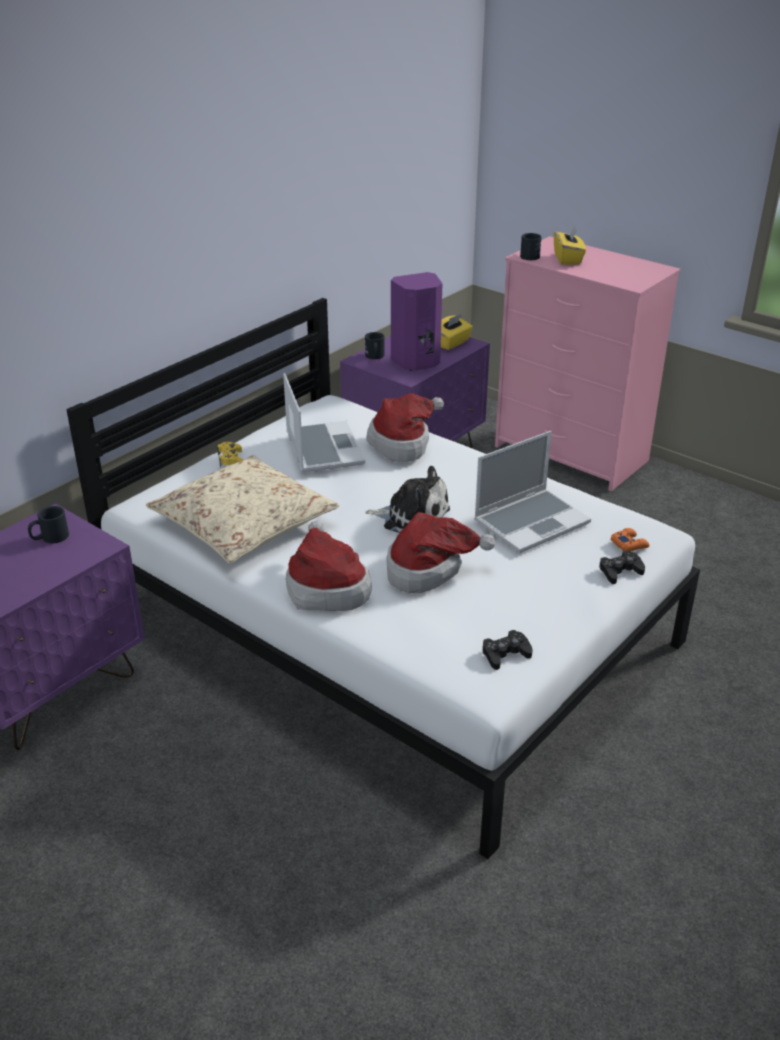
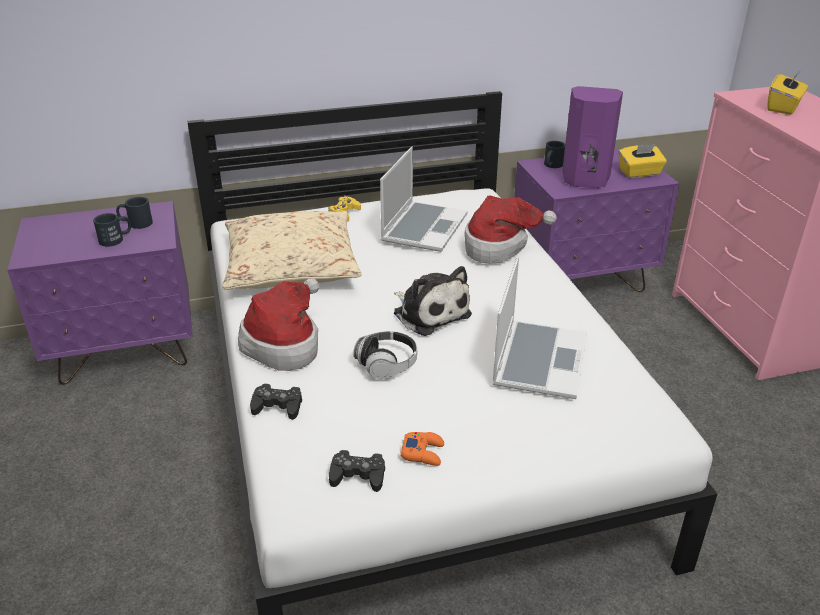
camera: 35 degrees right, 0 degrees up
hat [386,512,496,593] -> headphones [353,331,417,379]
laptop [474,431,591,553] -> laptop turned 75 degrees counterclockwise [492,257,587,399]
black mug [520,233,542,260] -> black mug moved to [93,213,131,247]
black game controller [599,550,645,584] -> black game controller moved to [250,384,302,420]
orange game controller [611,528,650,552] -> orange game controller moved to [400,432,444,466]

